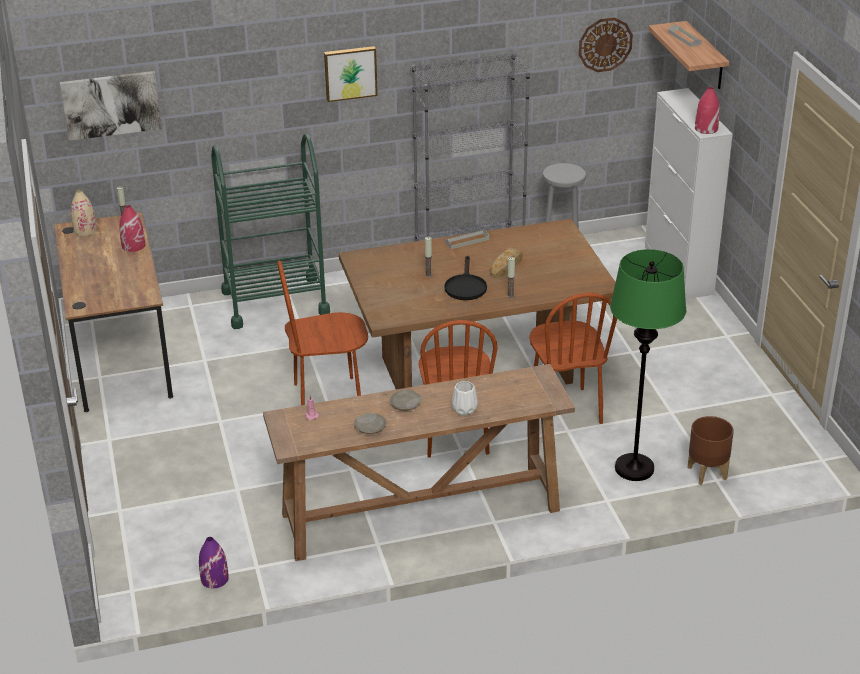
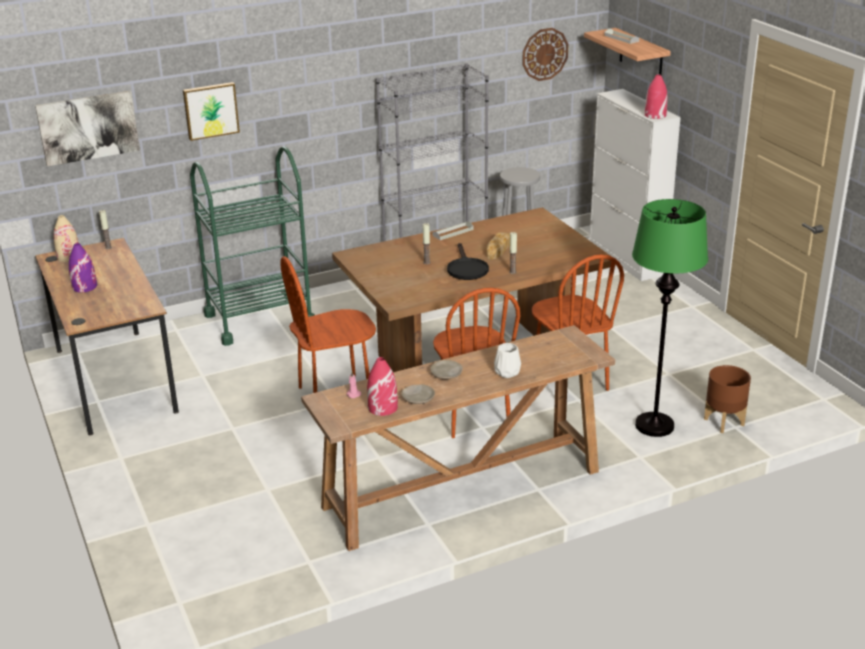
camera: 10 degrees left, 5 degrees down
red vase [119,205,145,252] -> red vase moved to [367,357,398,416]
purple vase [199,537,229,588] -> purple vase moved to [69,243,97,292]
picture [324,46,378,102] -> picture moved to [183,82,240,141]

